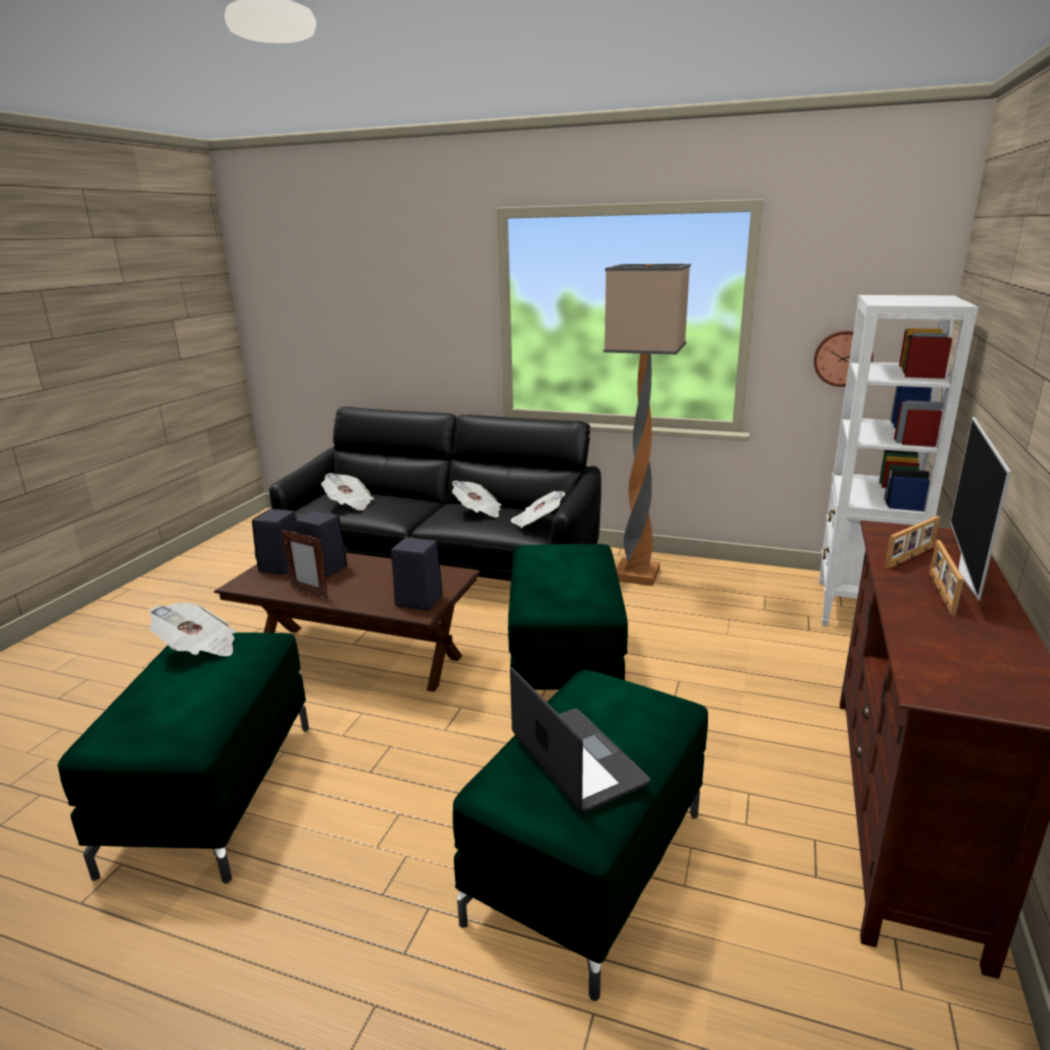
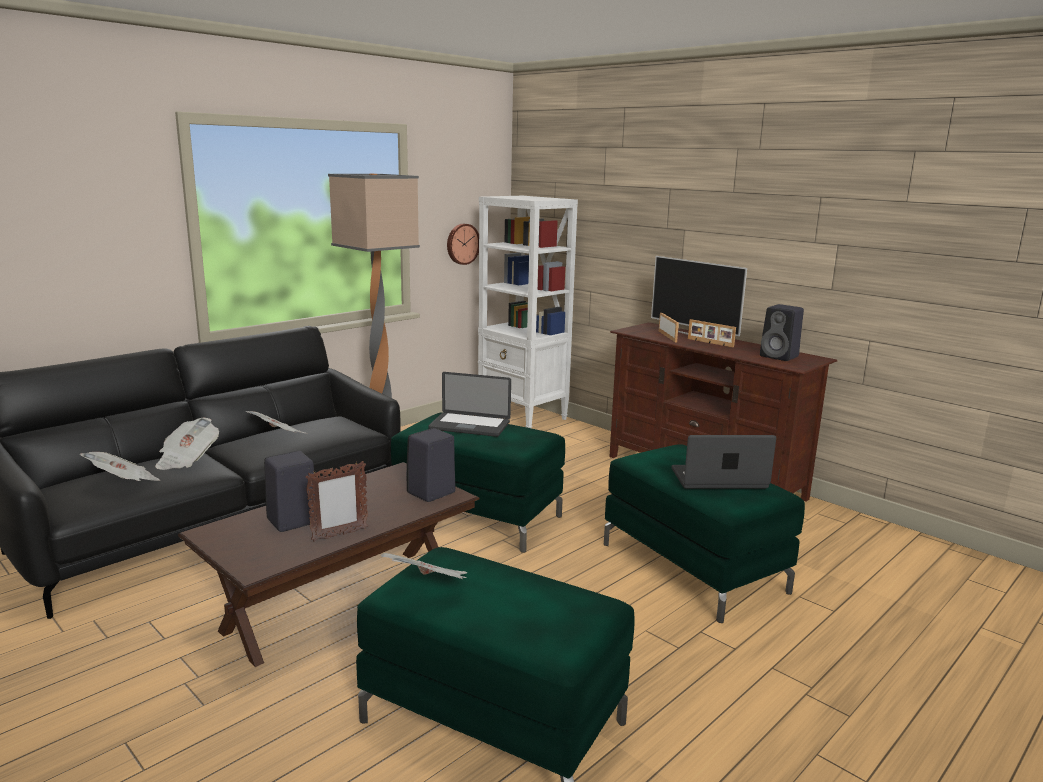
camera: 65 degrees left, 5 degrees down
black speaker [252,509,297,575] -> black speaker moved to [760,304,804,361]
newspaper [511,491,565,528] -> newspaper moved to [155,418,219,470]
none -> laptop [428,372,511,437]

